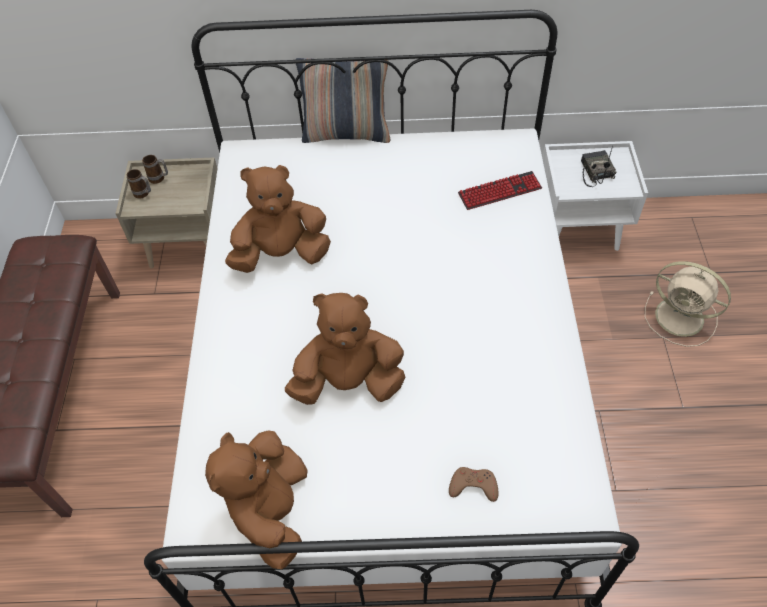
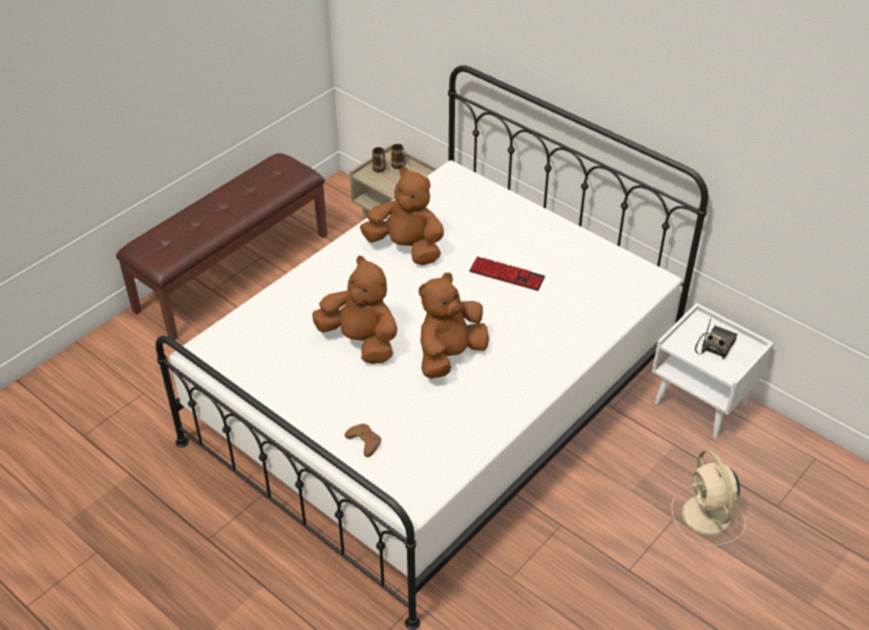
camera: 40 degrees right, 10 degrees down
brown plush toy [205,430,308,569] -> brown plush toy moved to [419,272,489,379]
pillow [296,58,391,143] -> none
keyboard [458,171,542,210] -> keyboard moved to [469,256,545,291]

